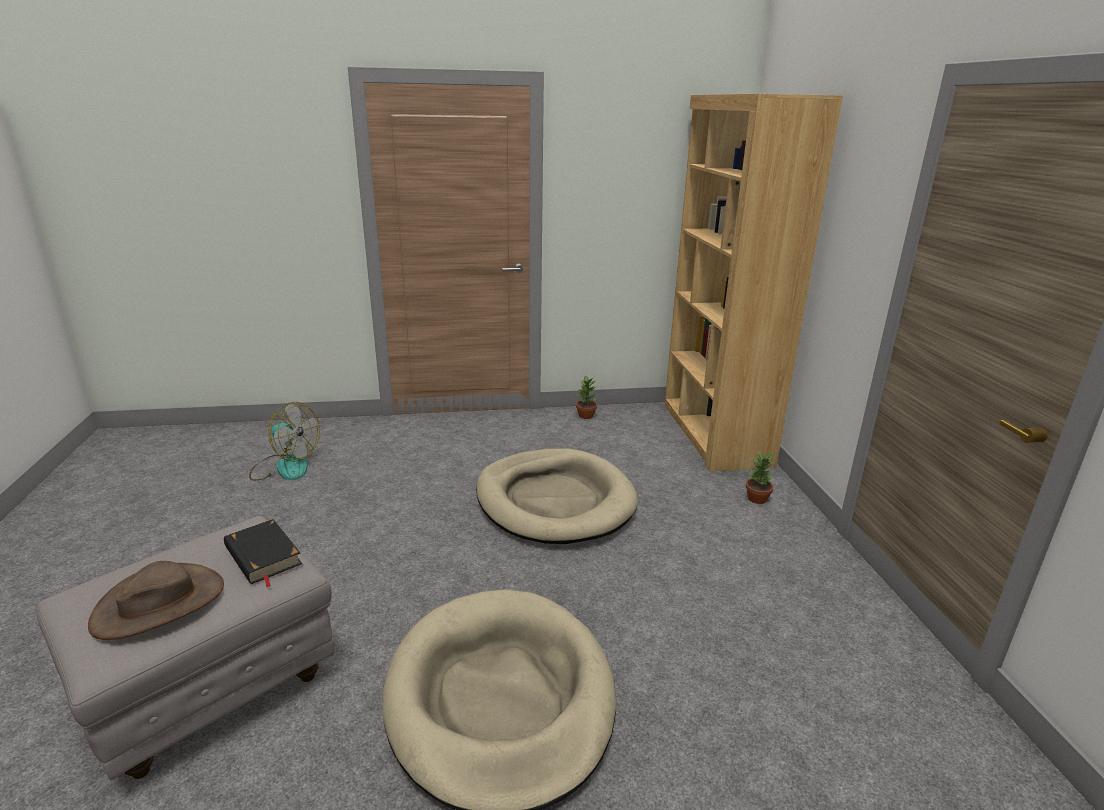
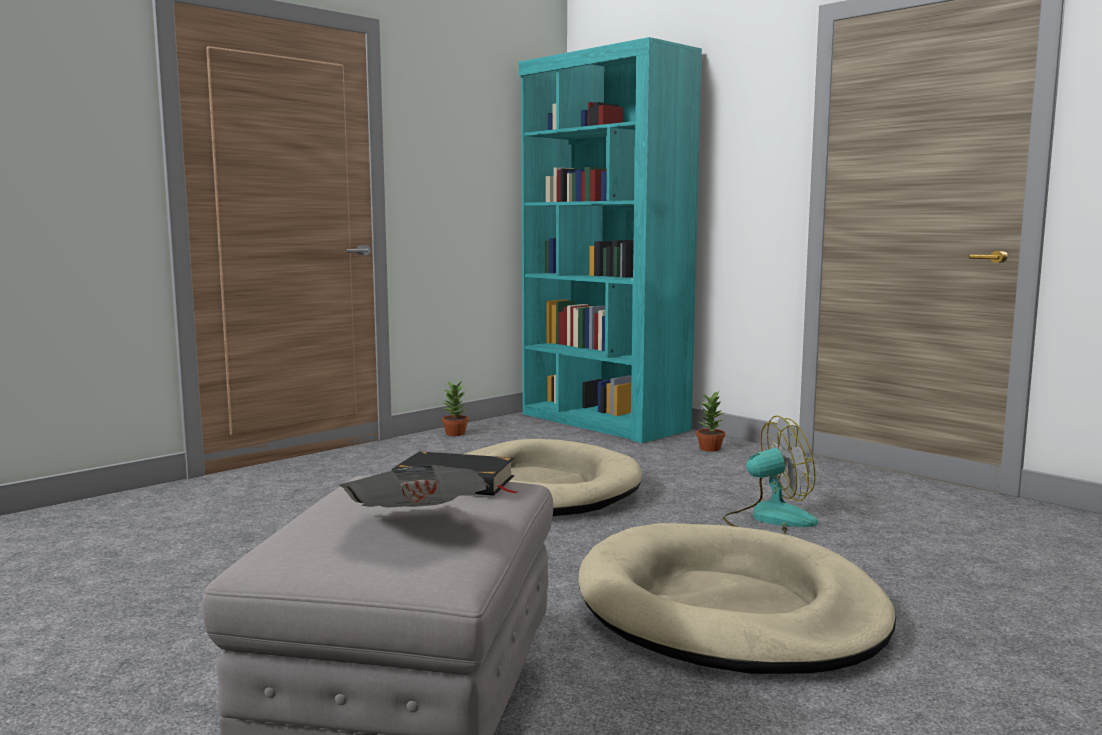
camera: 35 degrees left, 15 degrees down
brown hat [88,561,224,640] -> newspaper [339,465,489,507]
fan [249,402,320,481] -> fan moved to [723,415,818,535]
brown bookcase [664,94,843,472] -> turquoise bookcase [519,37,702,443]

